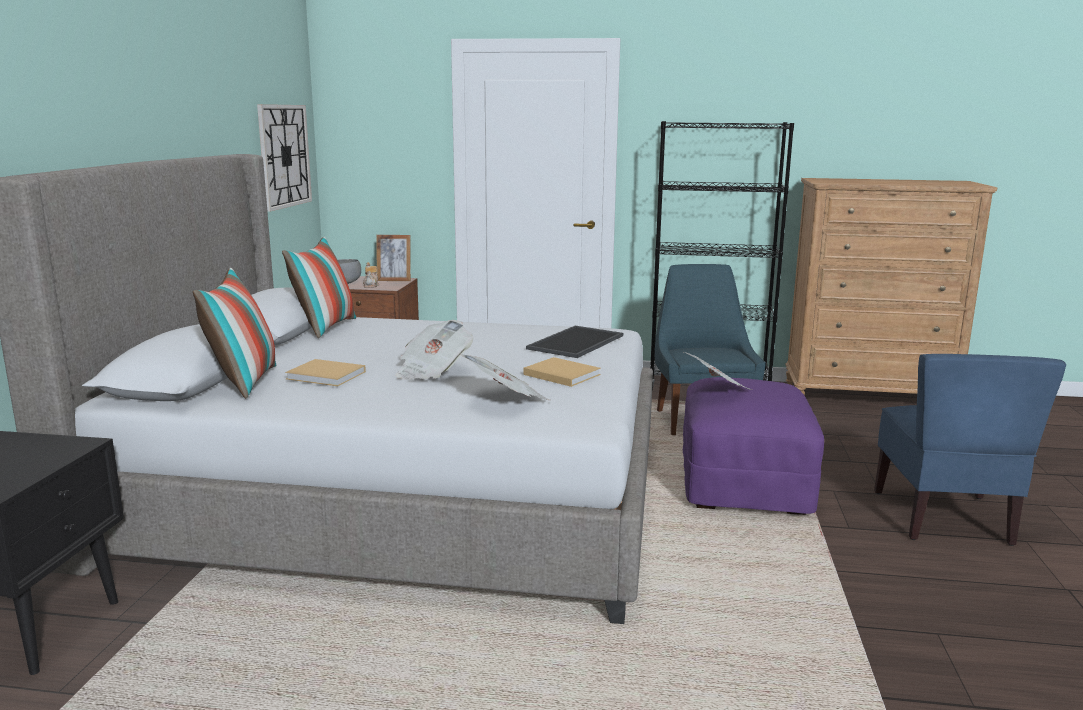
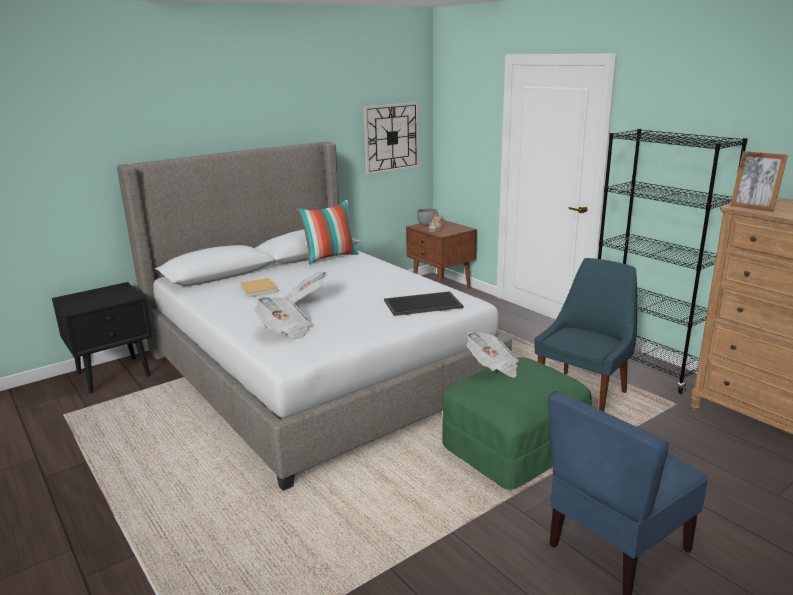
camera: 45 degrees right, 5 degrees up
pillow [193,268,276,399] -> none
picture frame [376,235,411,281] -> picture frame moved to [730,151,788,212]
beige book [523,357,601,387] -> none
purple ottoman [683,377,824,515] -> green ottoman [442,357,592,490]

